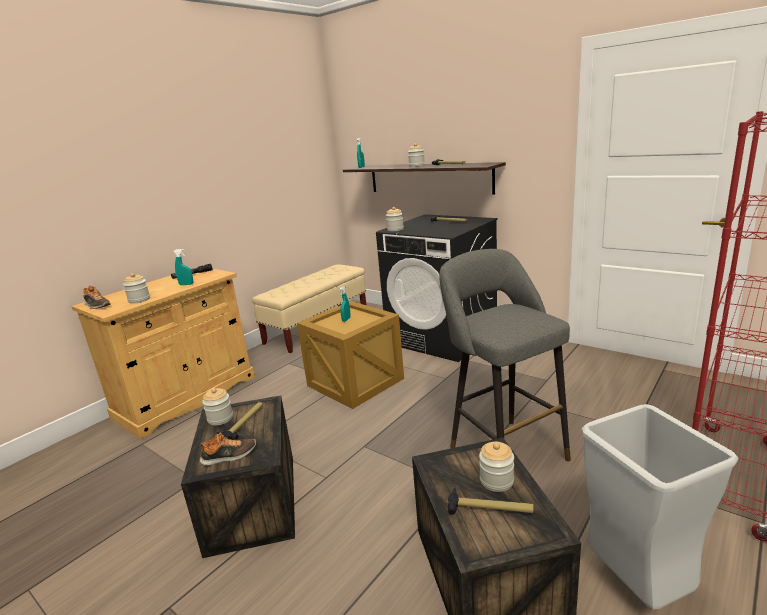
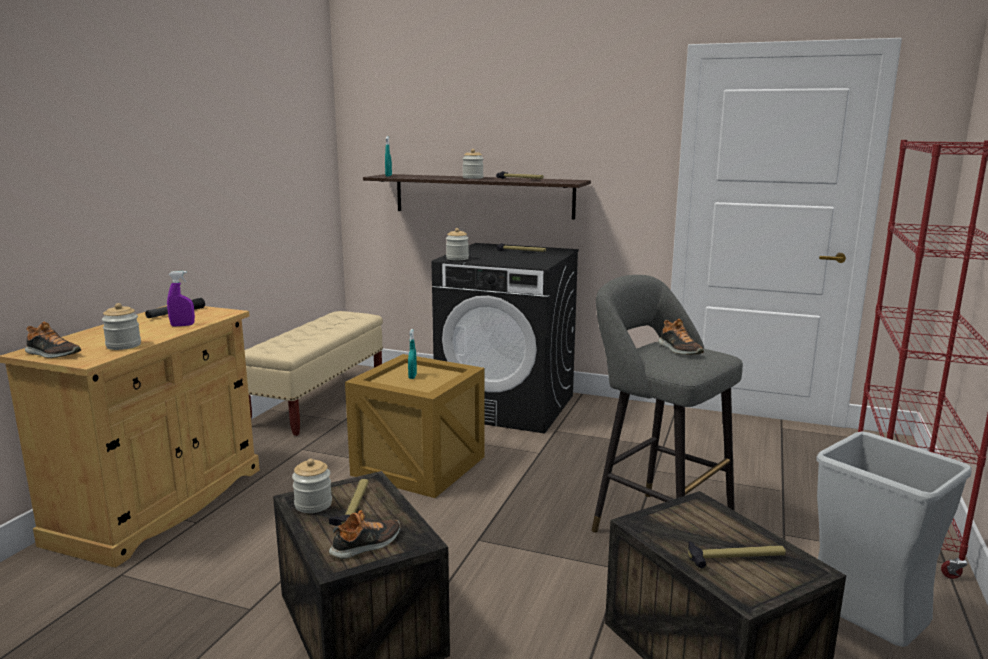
camera: 20 degrees left, 5 degrees down
turquoise spray bottle [173,249,193,285] -> purple spray bottle [167,271,195,327]
jar [479,441,514,492] -> none
none -> shoe [658,319,704,355]

